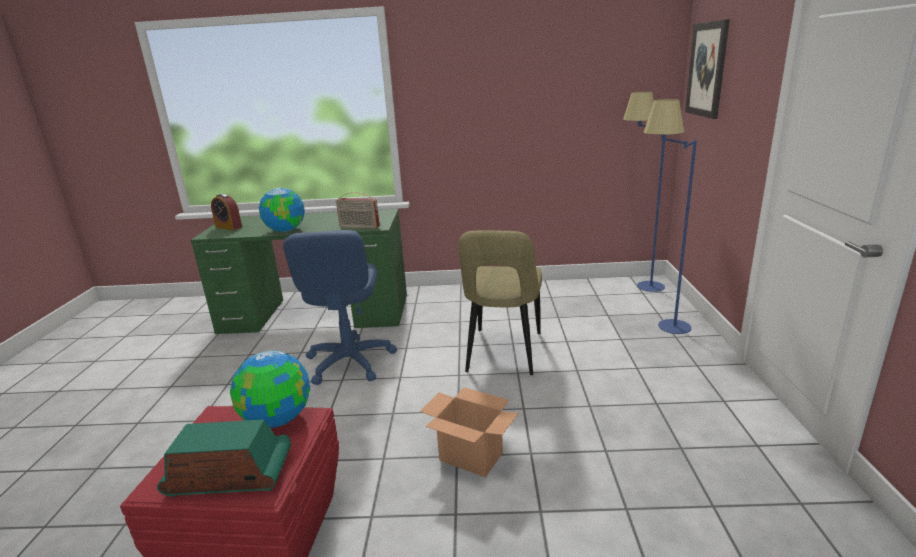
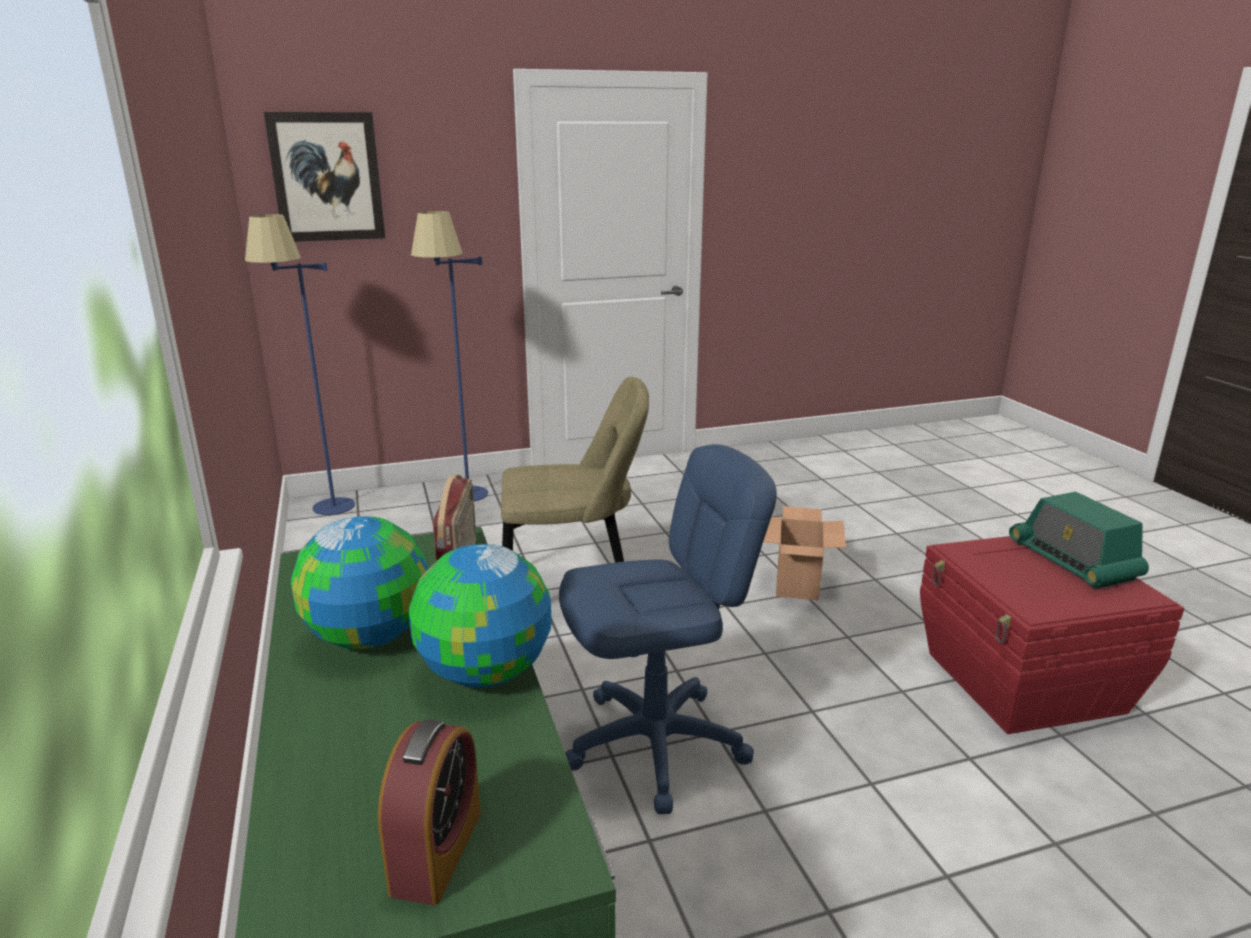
camera: 110 degrees left, 0 degrees up
globe [230,351,310,428] -> globe moved to [291,516,427,649]

